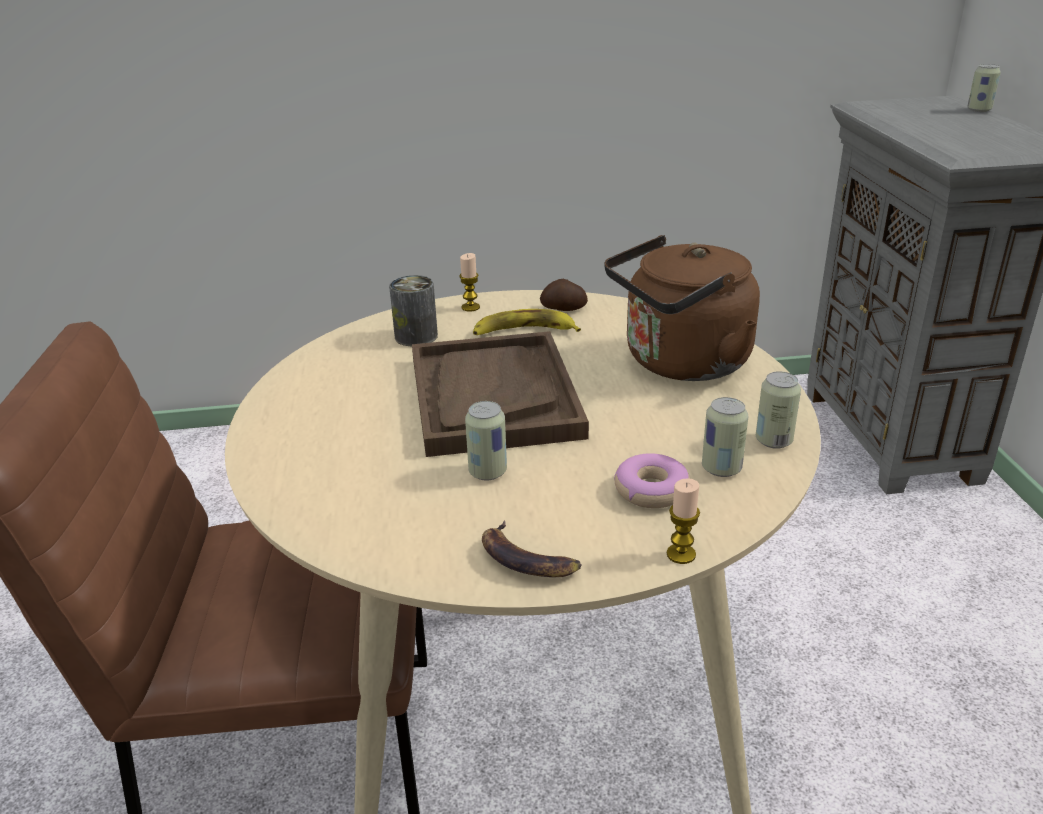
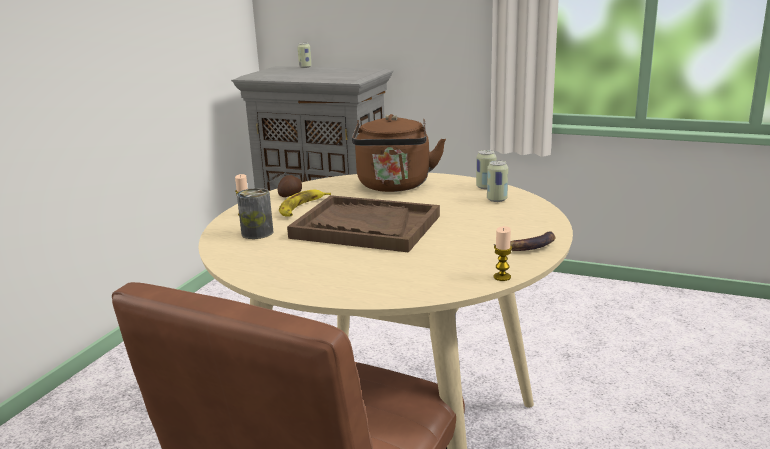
camera: 60 degrees left, 10 degrees down
can [465,401,507,481] -> none
donut [614,453,690,508] -> none
candle [667,478,700,564] -> candle moved to [494,226,512,281]

